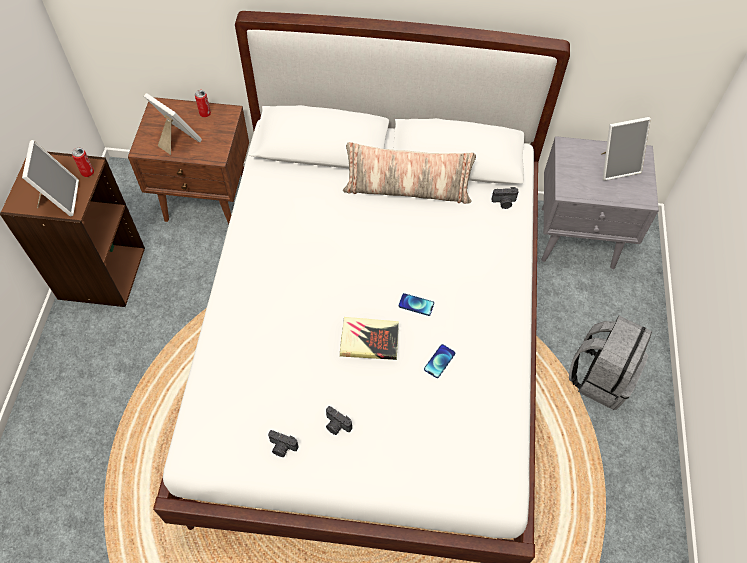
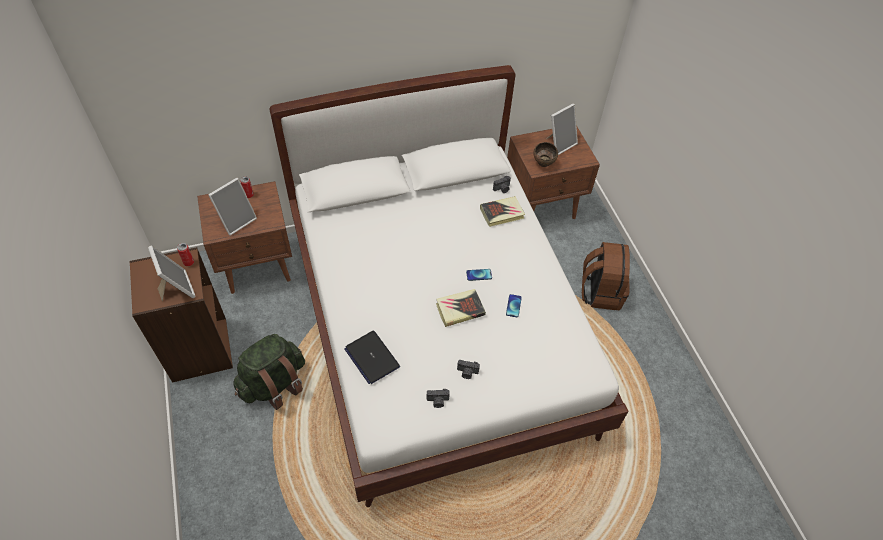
camera: 25 degrees left, 5 degrees down
picture frame [144,93,202,155] -> picture frame turned 120 degrees clockwise [208,178,257,236]
pillow [343,142,476,204] -> none
grey nightstand [541,136,659,269] -> brown nightstand [507,127,600,219]
grey backpack [569,316,652,410] -> brown backpack [582,242,630,310]
none -> green backpack [233,334,305,410]
none -> laptop [345,331,400,384]
none -> book [480,196,525,227]
none -> brown bowl [533,142,558,167]

